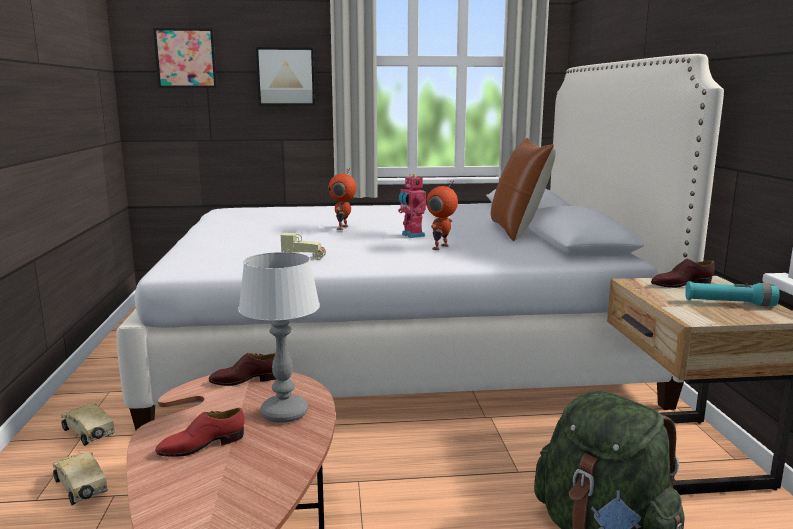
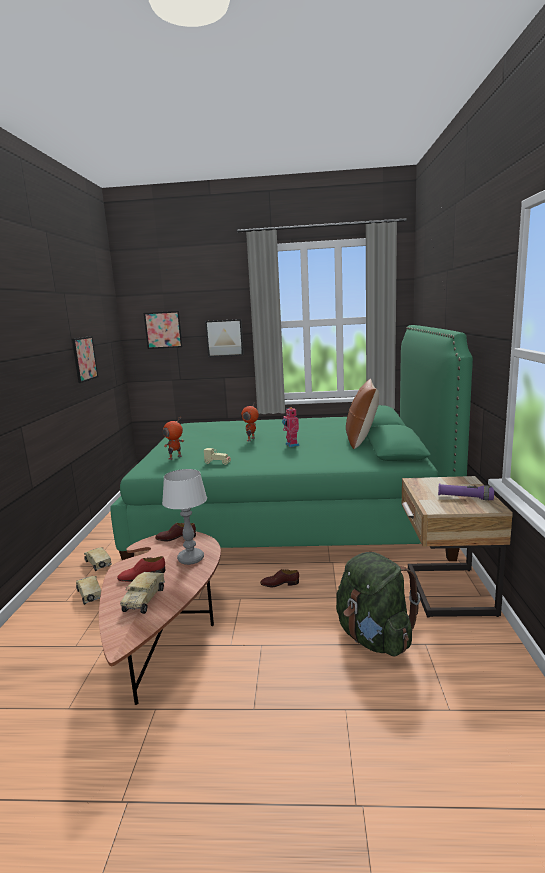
camera: 10 degrees right, 0 degrees up
white bed [116,54,724,430] -> green bed [110,325,473,561]
toy robot [426,180,458,250] -> toy robot moved to [163,421,184,460]
brown shoe [651,259,715,288] -> brown shoe moved to [260,569,299,587]
turquoise flashlight [685,281,780,306] -> purple flashlight [438,484,494,500]
none -> picture [72,336,98,383]
none -> toy truck [120,570,165,614]

